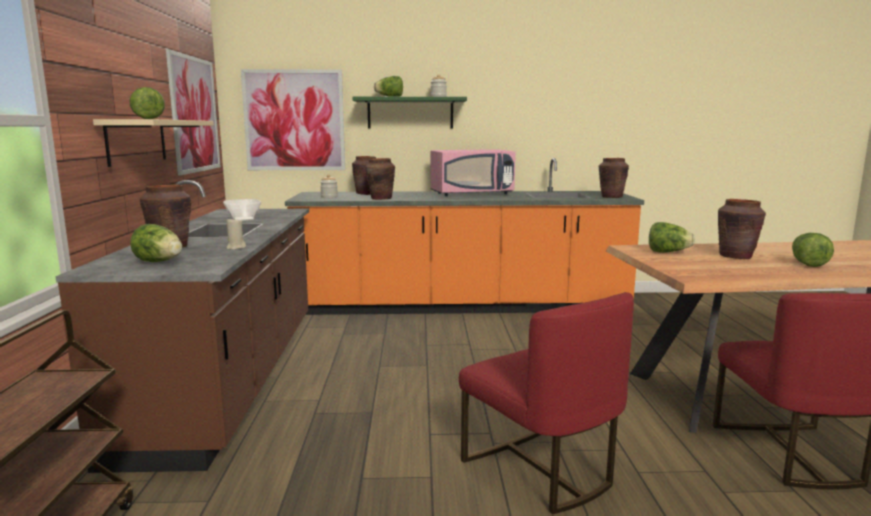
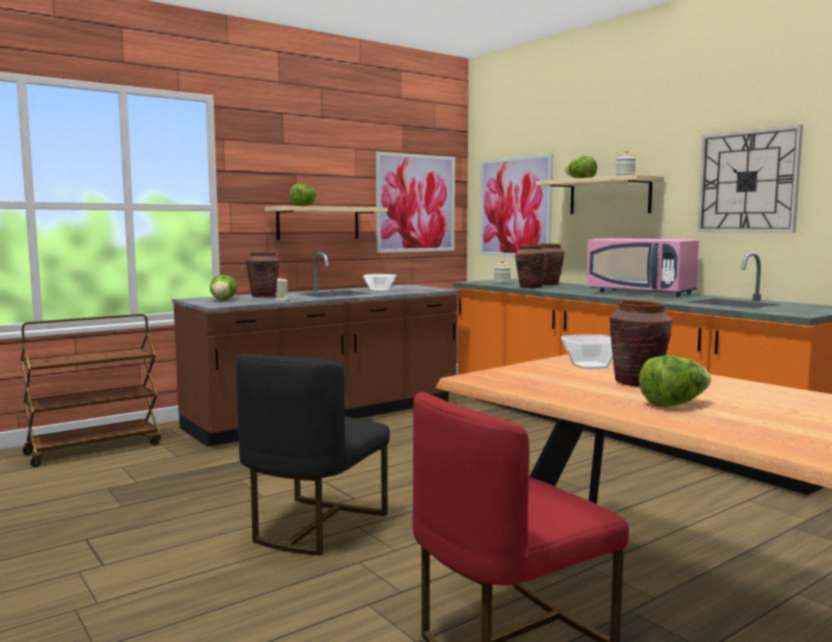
camera: 55 degrees right, 5 degrees down
green shelf [352,97,467,128] -> beige shelf [536,174,664,214]
red chair [459,292,634,514] -> black chair [236,354,390,556]
brown vase [599,158,629,198] -> none
lettuce [649,222,695,253] -> bowl [561,334,613,369]
none -> wall clock [697,124,803,233]

